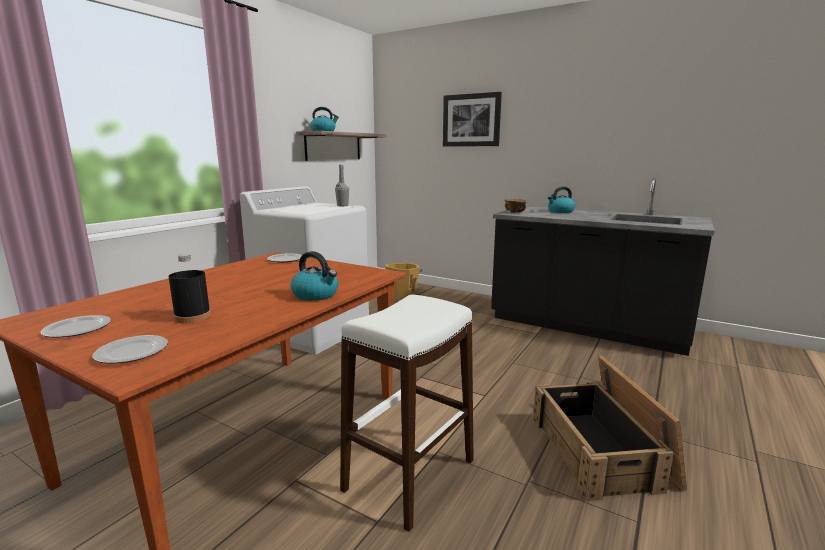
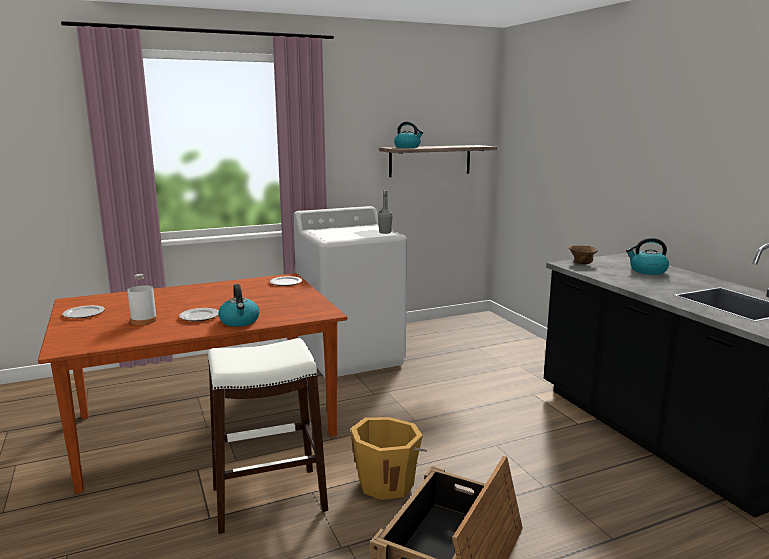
camera: 35 degrees right, 0 degrees up
plate [92,335,168,363] -> plate moved to [179,308,219,322]
black bottle [168,254,211,324] -> white bottle [127,274,157,325]
orange bucket [385,263,422,298] -> orange bucket moved to [351,417,427,500]
picture [443,92,502,147] -> none

